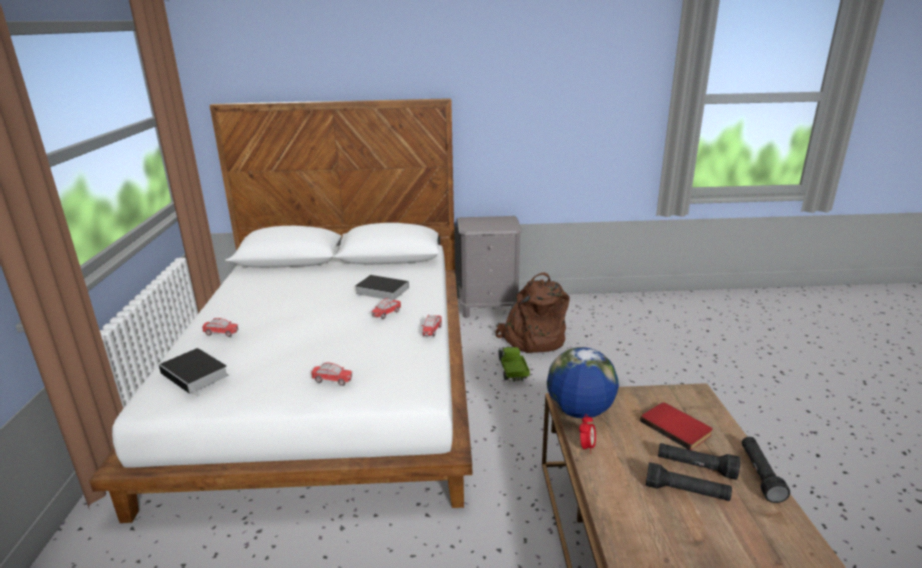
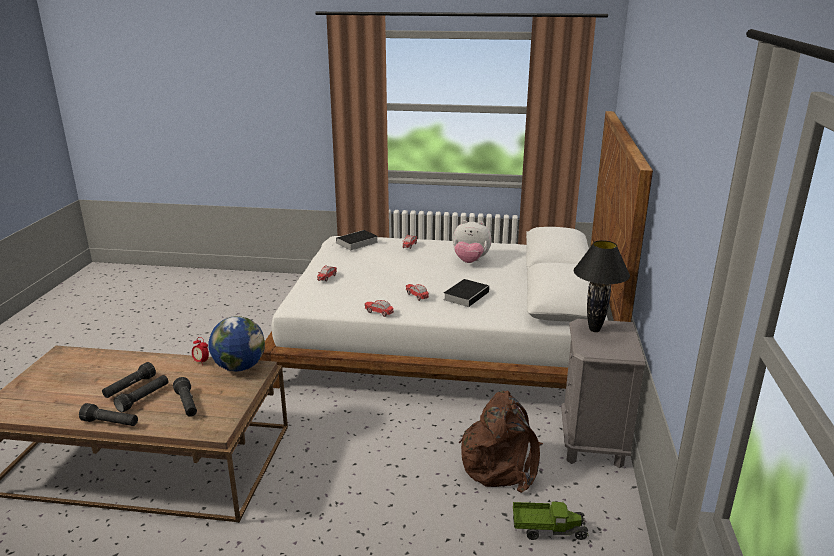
camera: 100 degrees right, 0 degrees up
toy truck [498,347,530,382] -> toy truck moved to [513,501,588,540]
red book [640,402,713,450] -> black flashlight [173,377,197,417]
none -> plush toy [453,220,492,263]
none -> black table lamp [574,240,630,332]

